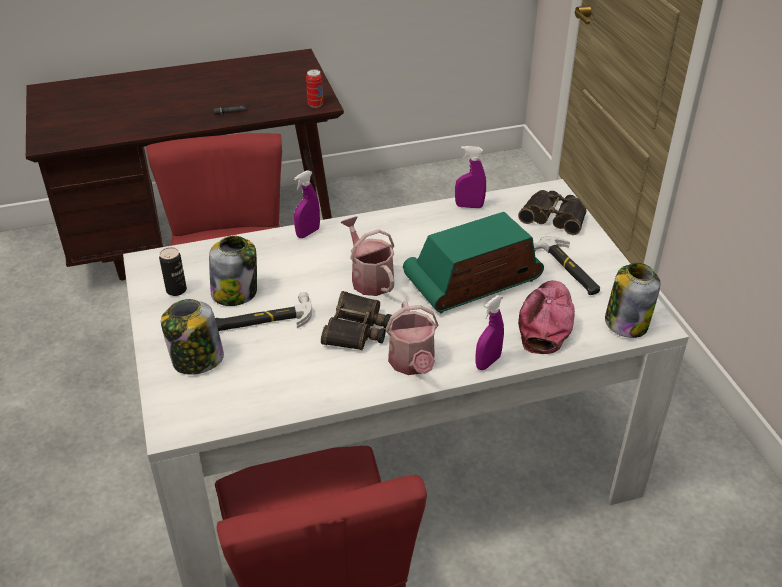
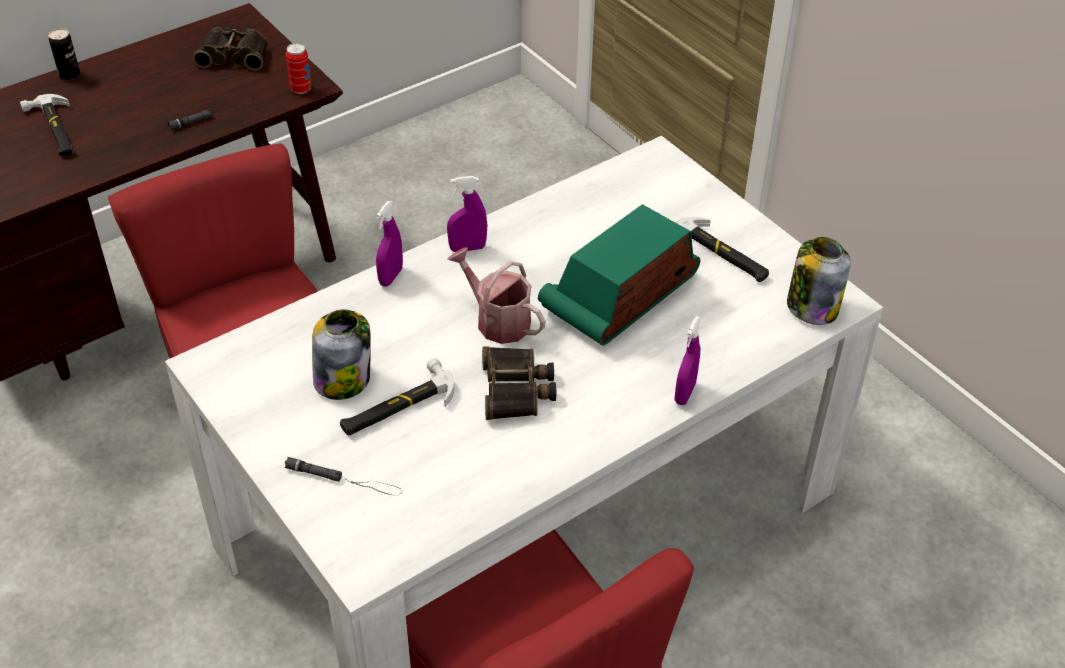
camera: 20 degrees left, 5 degrees up
can [159,247,187,296] -> can moved to [49,29,80,80]
jar [161,299,224,375] -> black flashlight [285,457,400,495]
watering can [385,301,439,375] -> none
purple spray bottle [455,146,486,208] -> purple spray bottle moved to [447,176,487,252]
binoculars [518,190,587,235] -> binoculars moved to [193,26,268,70]
cap [518,280,575,354] -> none
none -> hammer [20,94,74,156]

